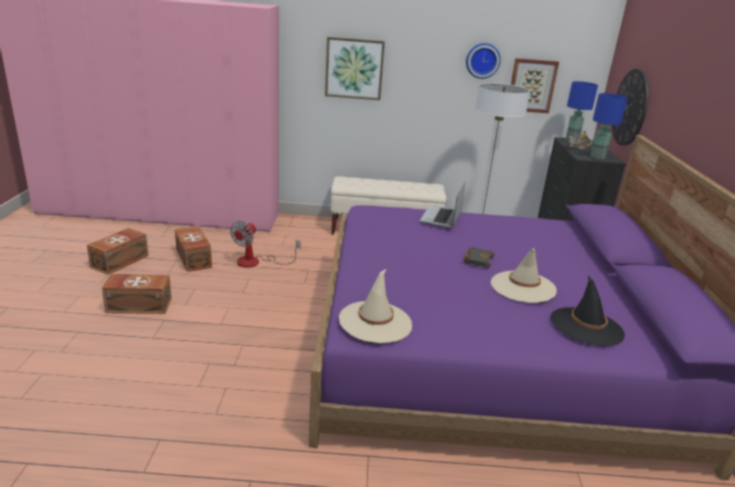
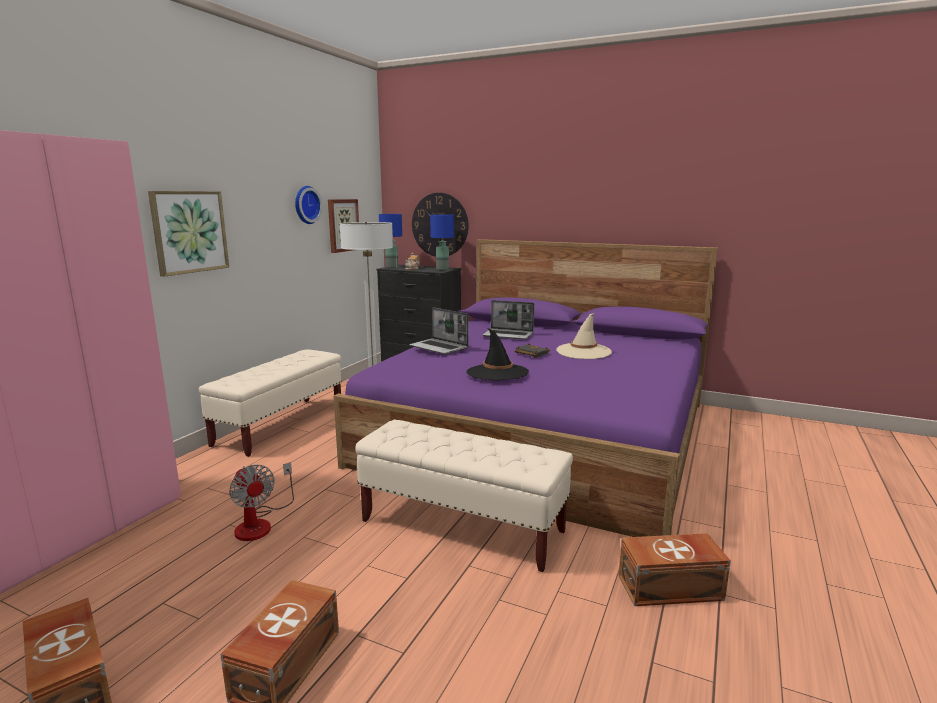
camera: 65 degrees left, 10 degrees down
brown storage box [175,226,212,272] -> brown storage box moved to [619,533,731,606]
beige hat [339,268,412,343] -> none
black hat [551,275,625,346] -> black hat moved to [467,328,529,380]
none -> beige bench [355,419,573,572]
none -> laptop [483,300,534,340]

